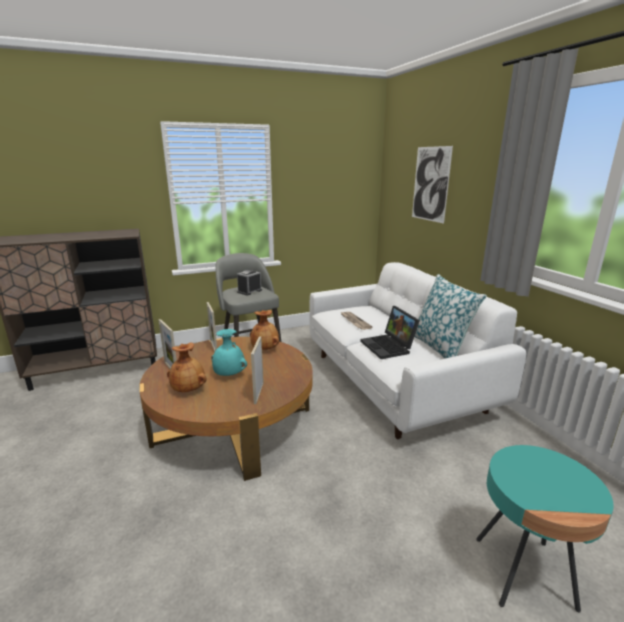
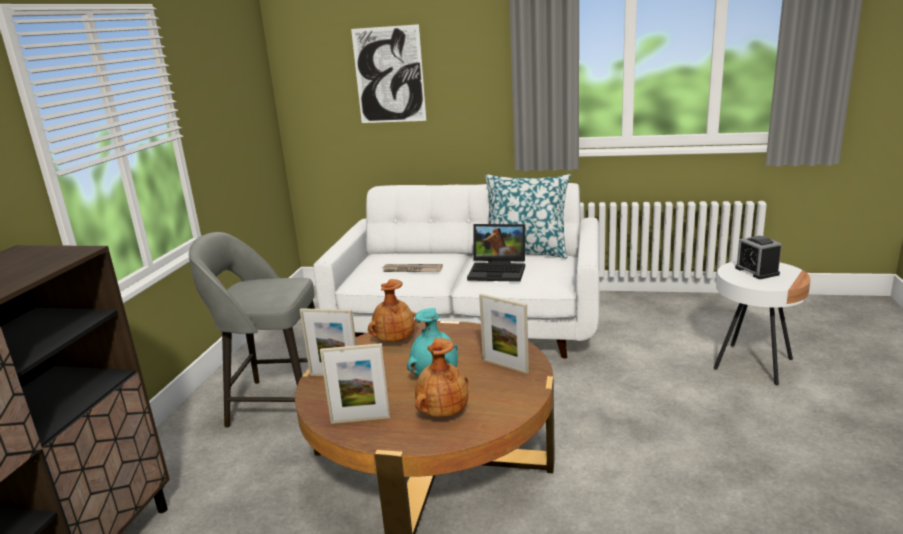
camera: 55 degrees left, 0 degrees up
alarm clock [237,270,262,296] -> alarm clock moved to [735,235,782,279]
turquoise side table [476,445,614,613] -> white side table [714,261,811,385]

